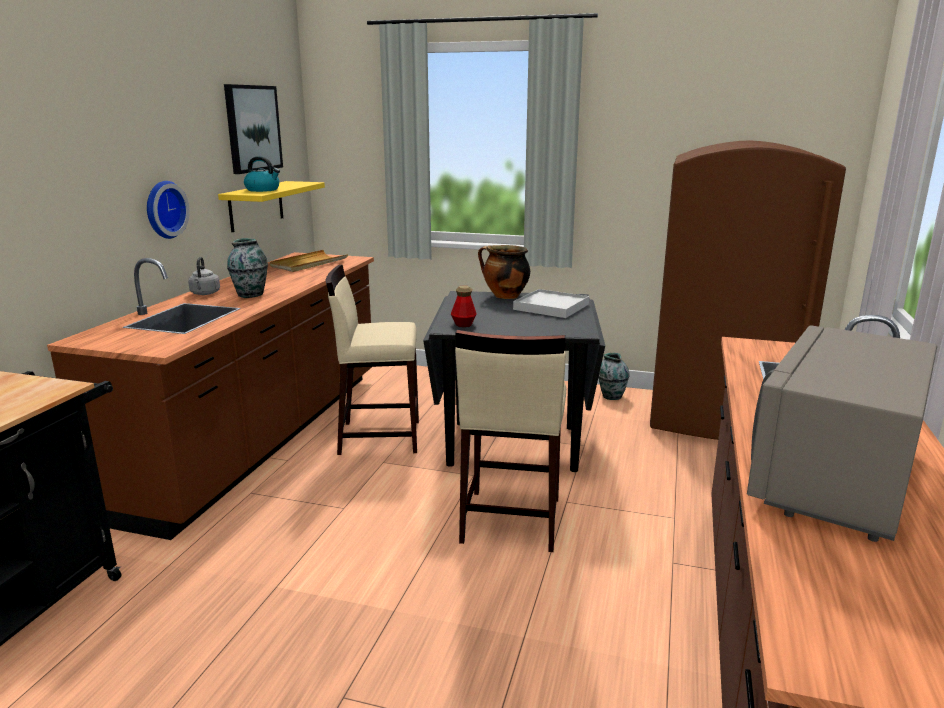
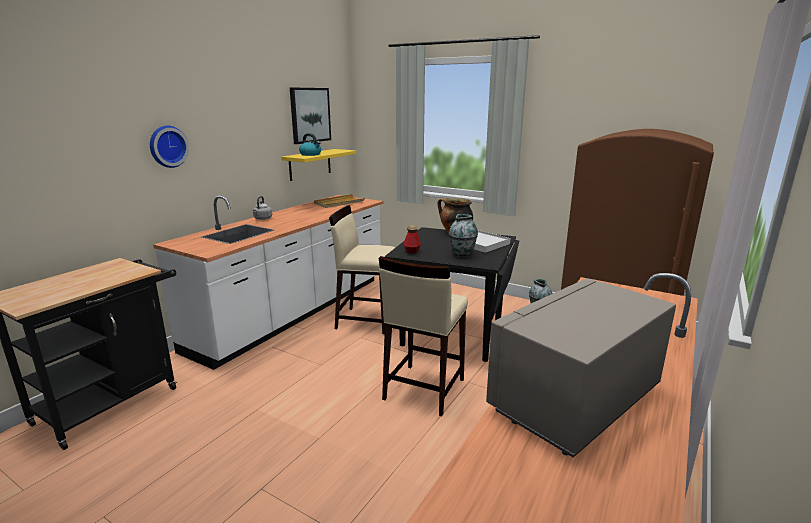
camera: 15 degrees right, 0 degrees up
brown counter [47,252,374,540] -> white counter [153,195,383,370]
wall clock [147,181,190,239] -> wall clock moved to [150,125,189,168]
vase [227,238,268,298] -> vase moved to [449,214,478,258]

